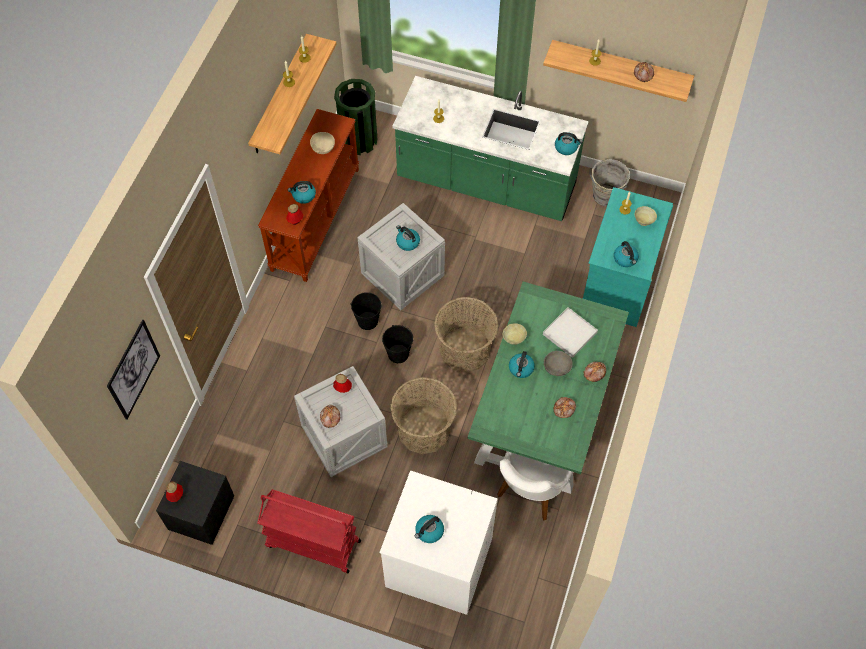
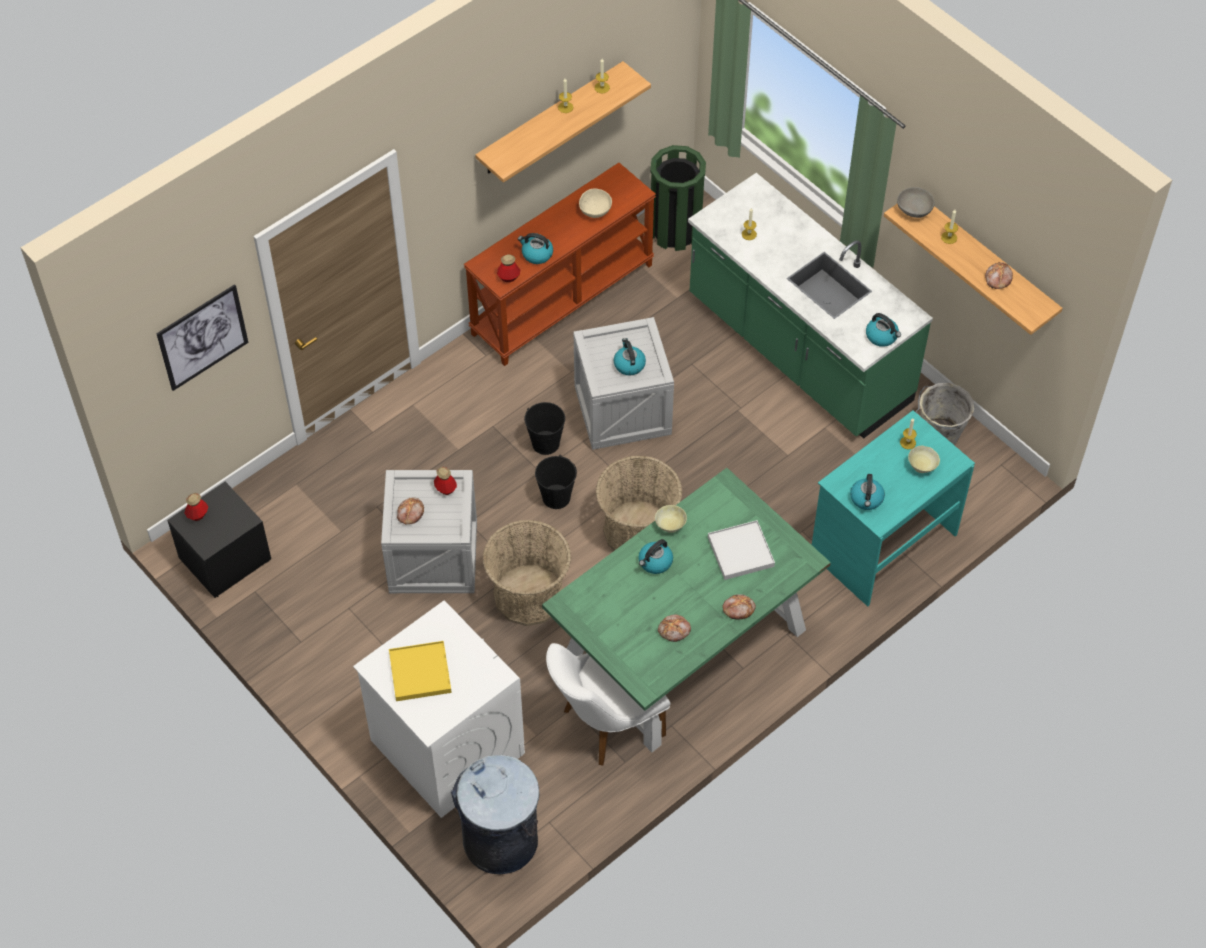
camera: 30 degrees right, 5 degrees down
red cart [257,490,361,573] -> none
kettle [415,515,444,543] -> yellow tray [389,641,452,701]
grey bowl [544,351,573,376] -> grey bowl moved to [897,187,935,218]
none -> grey trash can [451,755,540,874]

